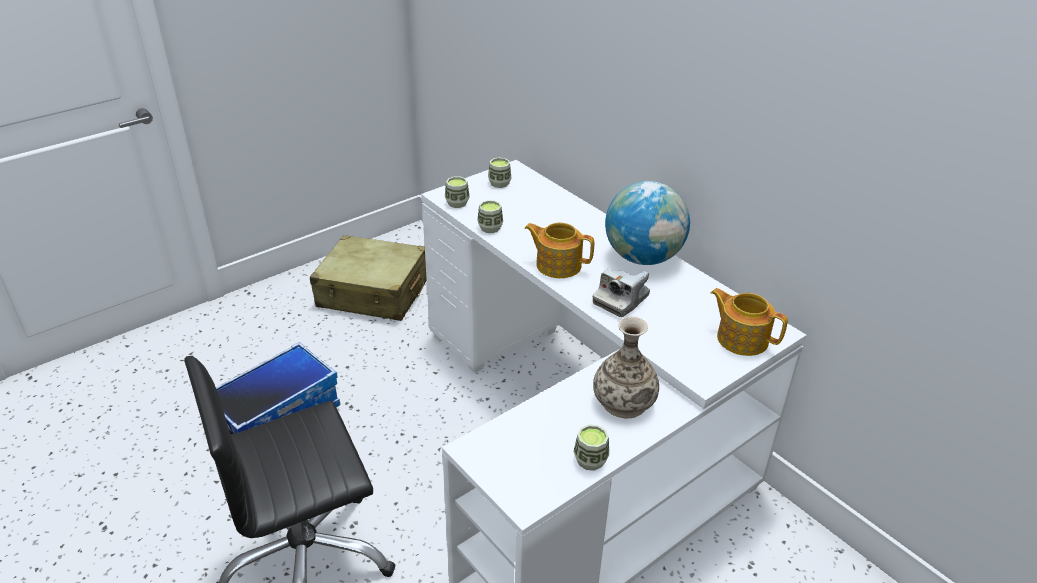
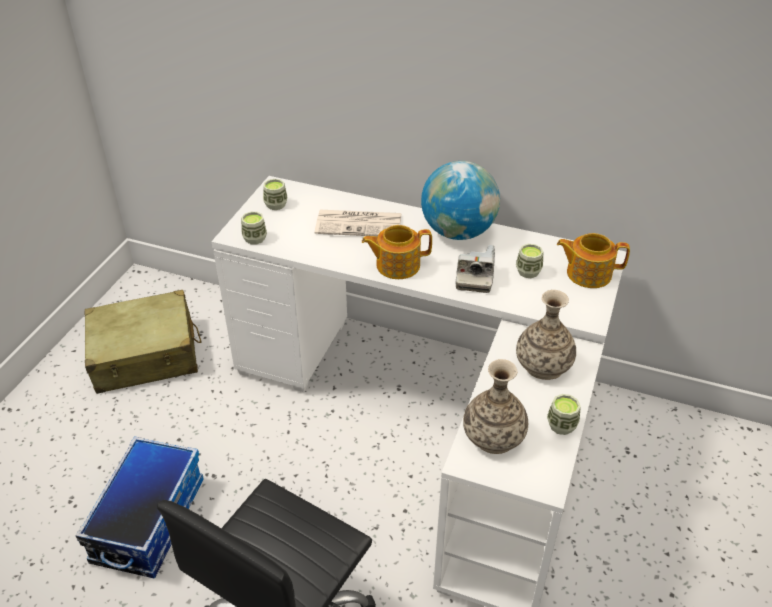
camera: 30 degrees left, 5 degrees up
cup [477,200,503,233] -> cup moved to [516,244,543,278]
none -> newspaper [315,210,401,236]
none -> vase [463,359,528,454]

